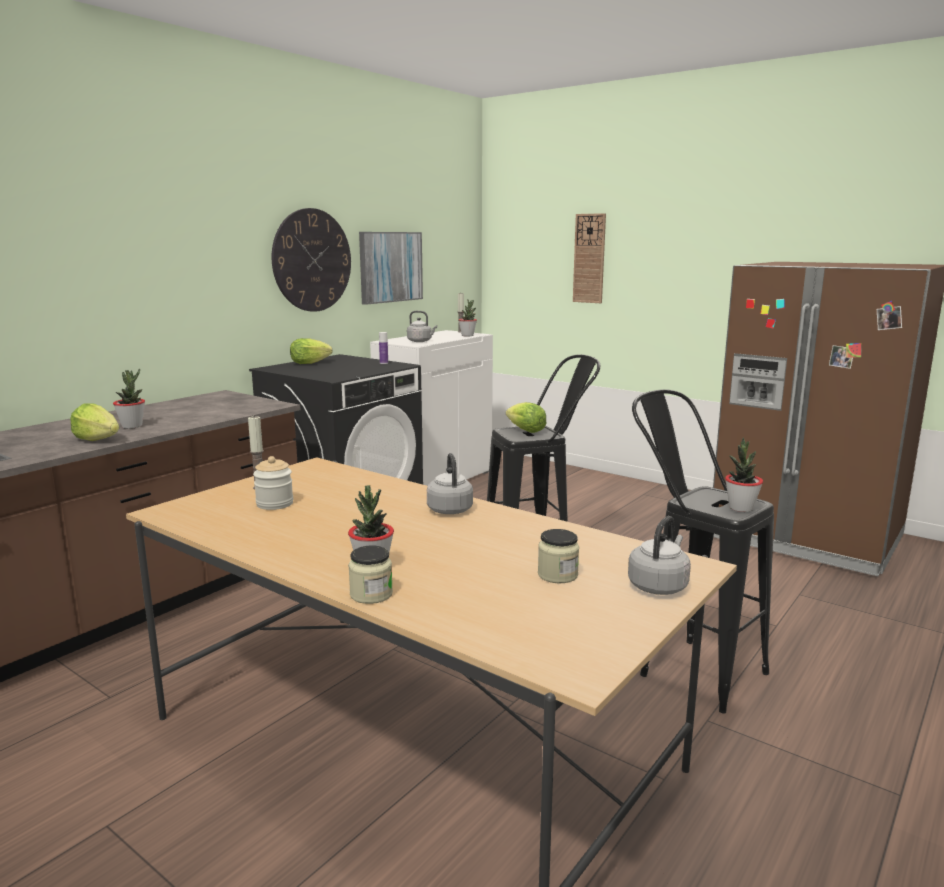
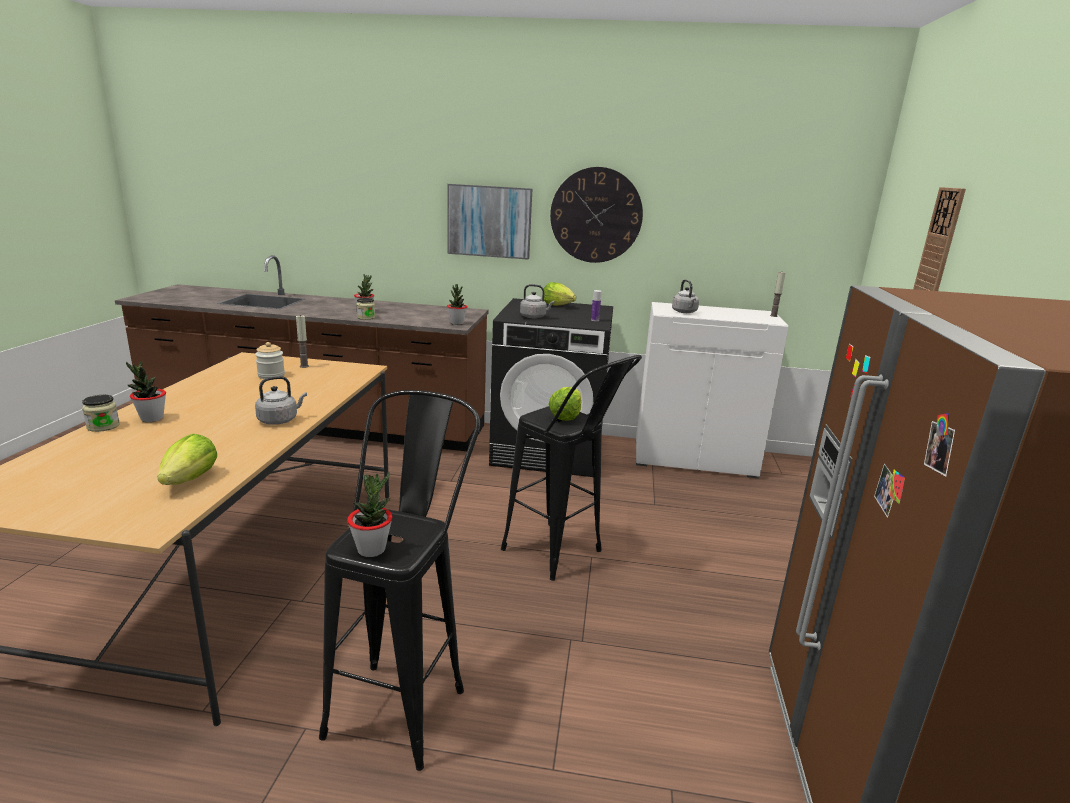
camera: 60 degrees right, 5 degrees up
lettuce [70,404,119,441] -> lettuce moved to [157,434,217,485]
picture [359,232,423,305] -> picture moved to [447,184,532,260]
potted plant [458,299,477,336] -> potted plant moved to [447,284,468,325]
jar [538,529,579,583] -> jar moved to [356,298,375,320]
grey kettle [628,516,691,595] -> grey kettle moved to [520,284,554,318]

